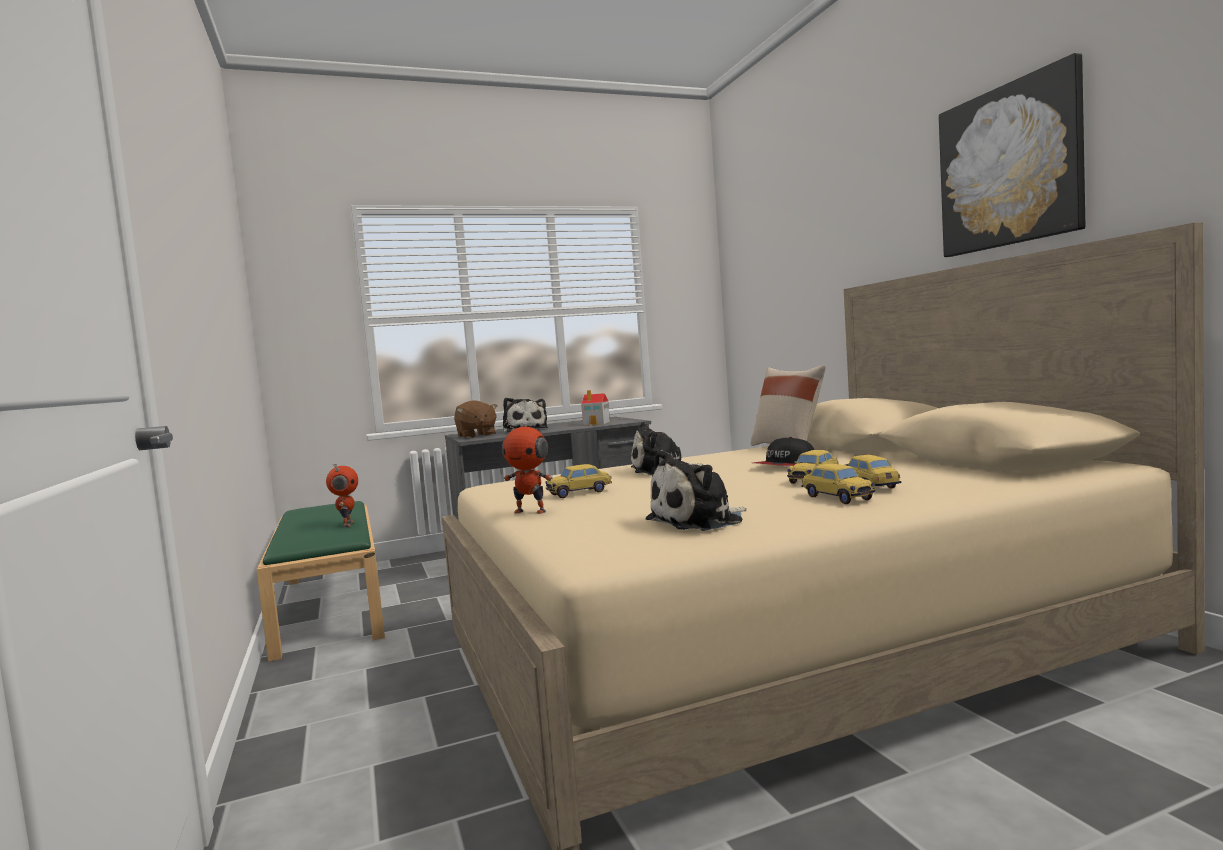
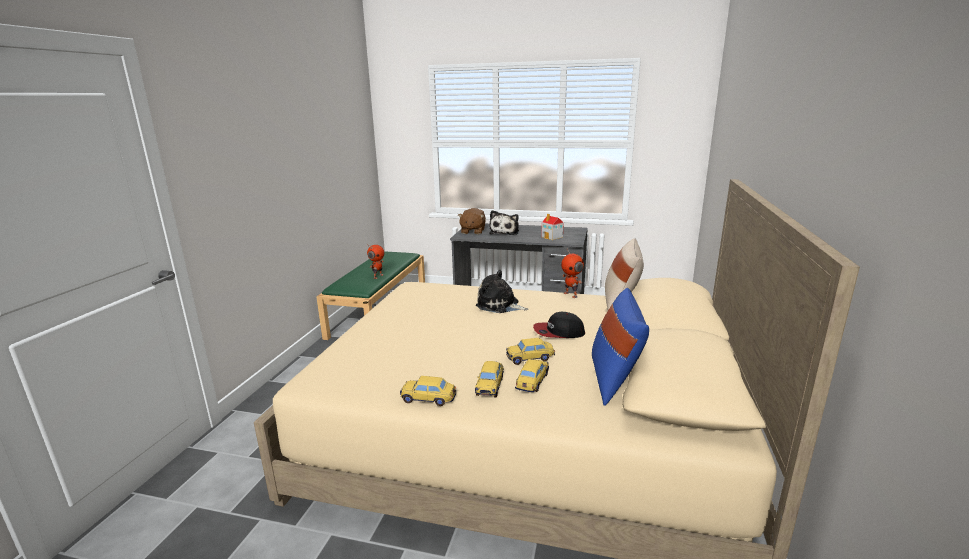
camera: 35 degrees right, 15 degrees up
toy robot [502,420,553,514] -> toy robot moved to [561,248,584,298]
toy car [546,464,612,498] -> toy car moved to [400,376,456,406]
plush toy [646,450,747,531] -> none
picture [939,53,1085,257] -> none
none -> blue pillow [592,288,649,406]

